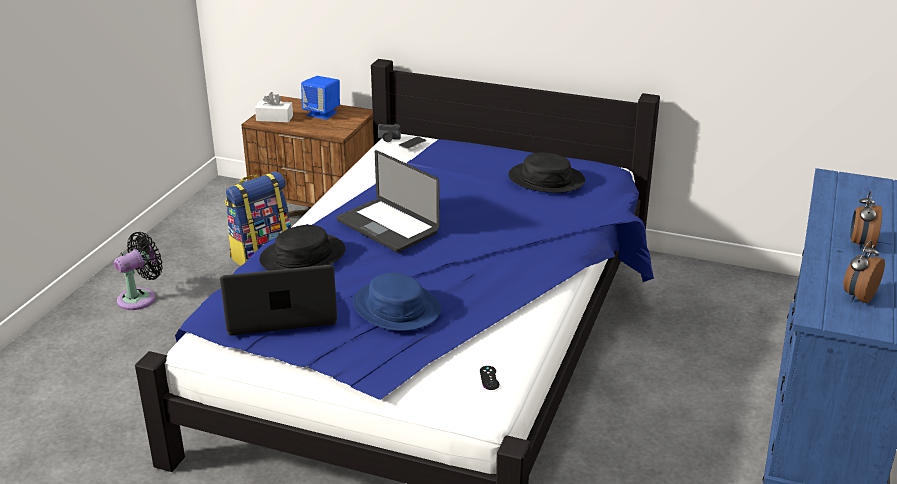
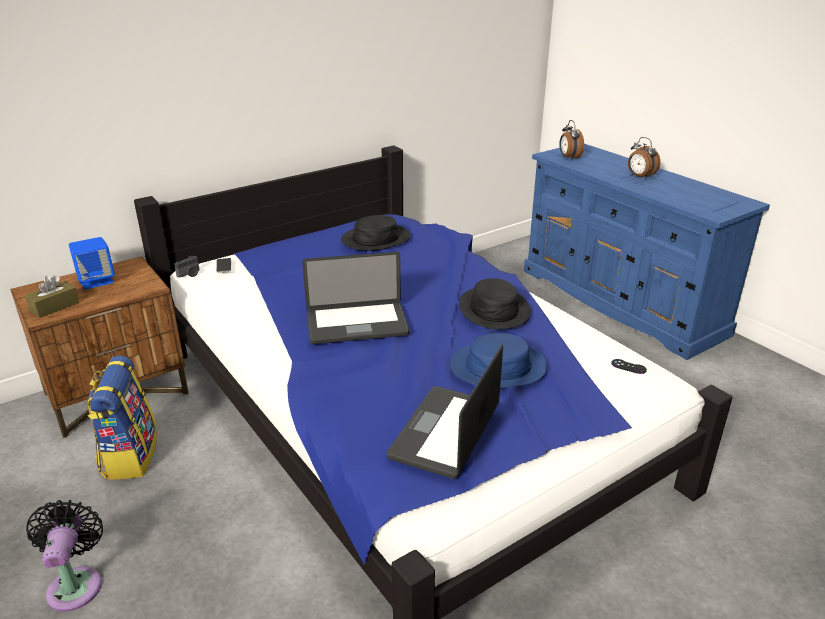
camera: 55 degrees left, 0 degrees up
white tissue box [255,92,293,123] -> brown tissue box [25,276,79,318]
black hat [259,225,345,271] -> black hat moved to [459,278,531,329]
alarm clock [843,240,885,303] -> alarm clock moved to [559,120,584,161]

